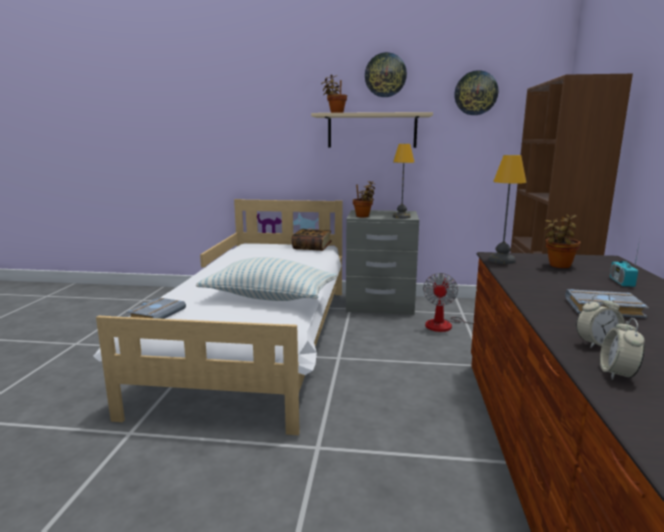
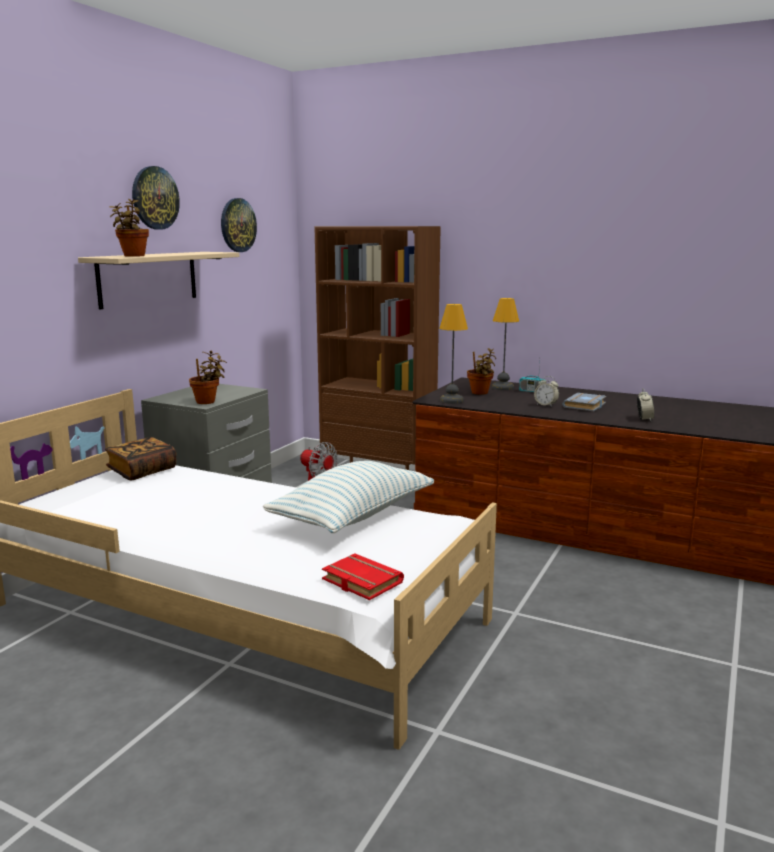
camera: 70 degrees left, 0 degrees up
grey book [126,297,186,319] -> red book [322,553,404,600]
table lamp [393,144,414,219] -> table lamp moved to [492,298,519,390]
alarm clock [600,318,645,380] -> alarm clock moved to [534,376,559,407]

